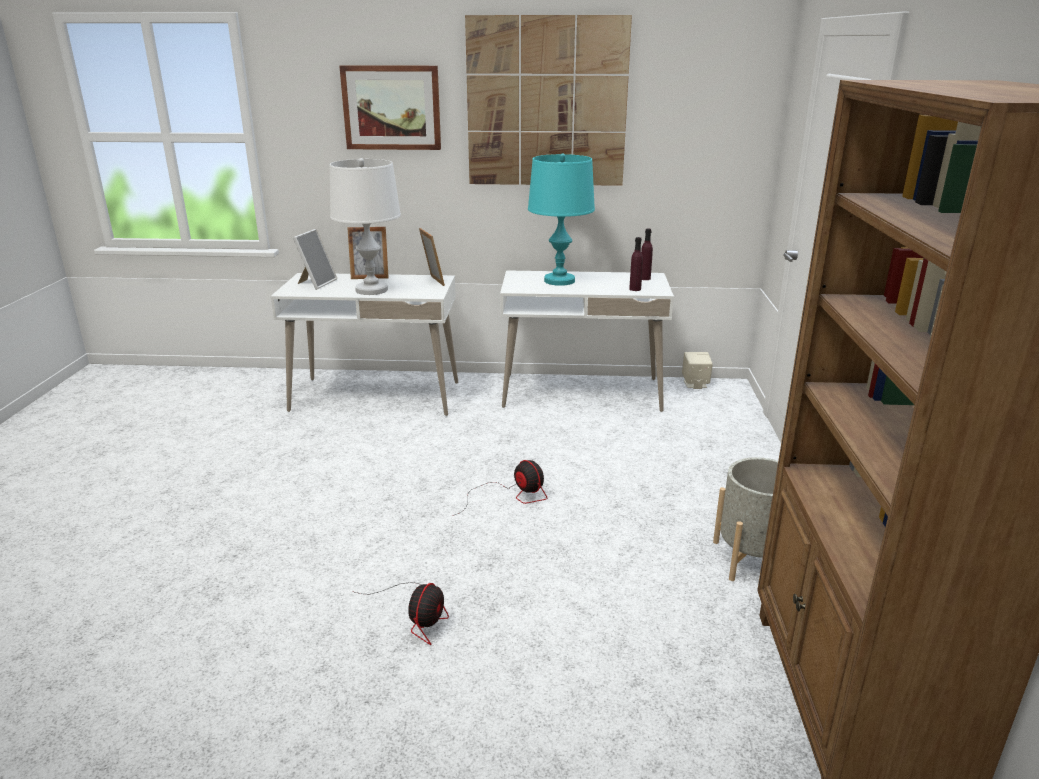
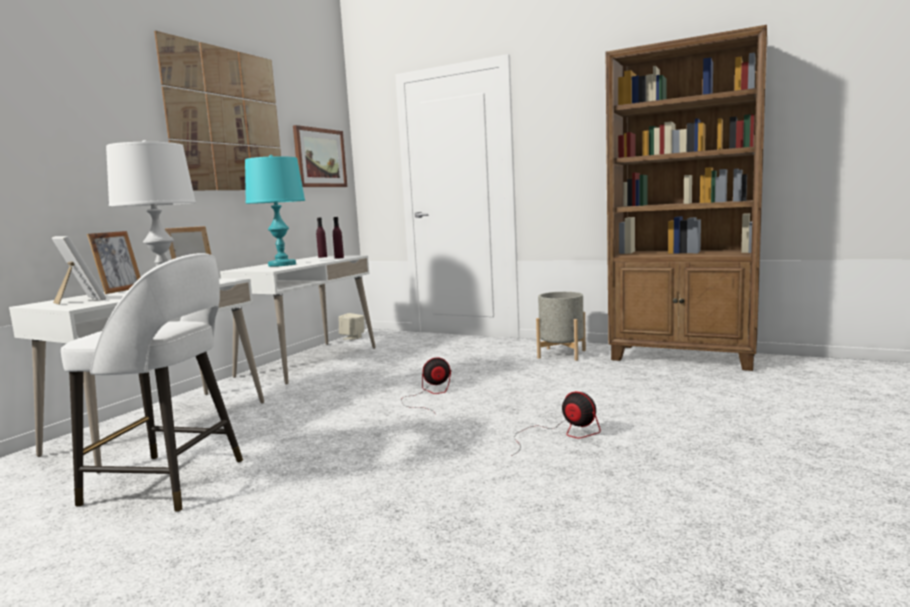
camera: 65 degrees left, 15 degrees down
picture [339,65,441,150] -> picture moved to [293,125,347,187]
none -> white stool [61,253,243,512]

